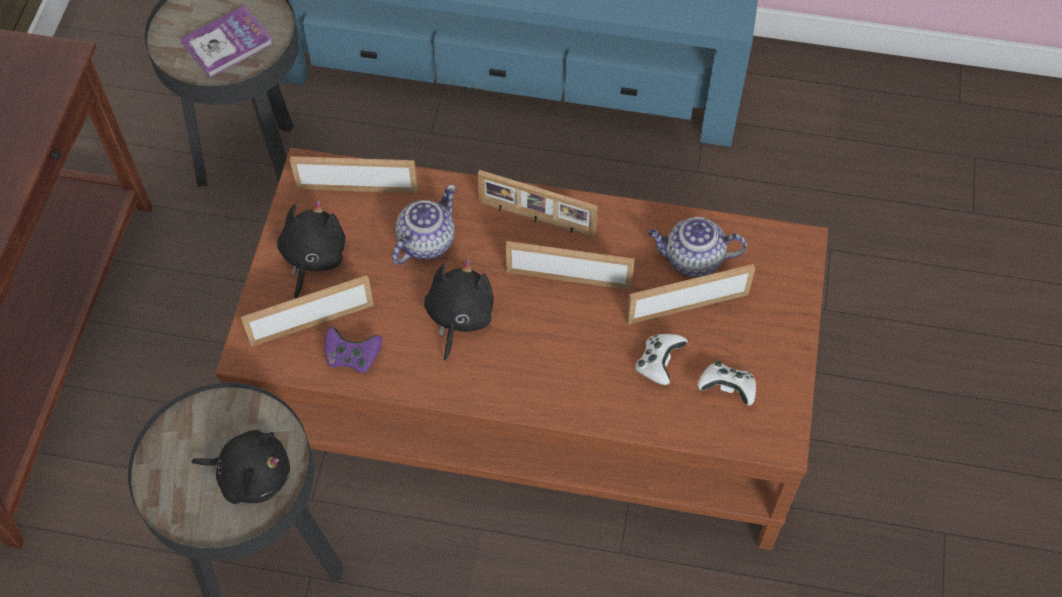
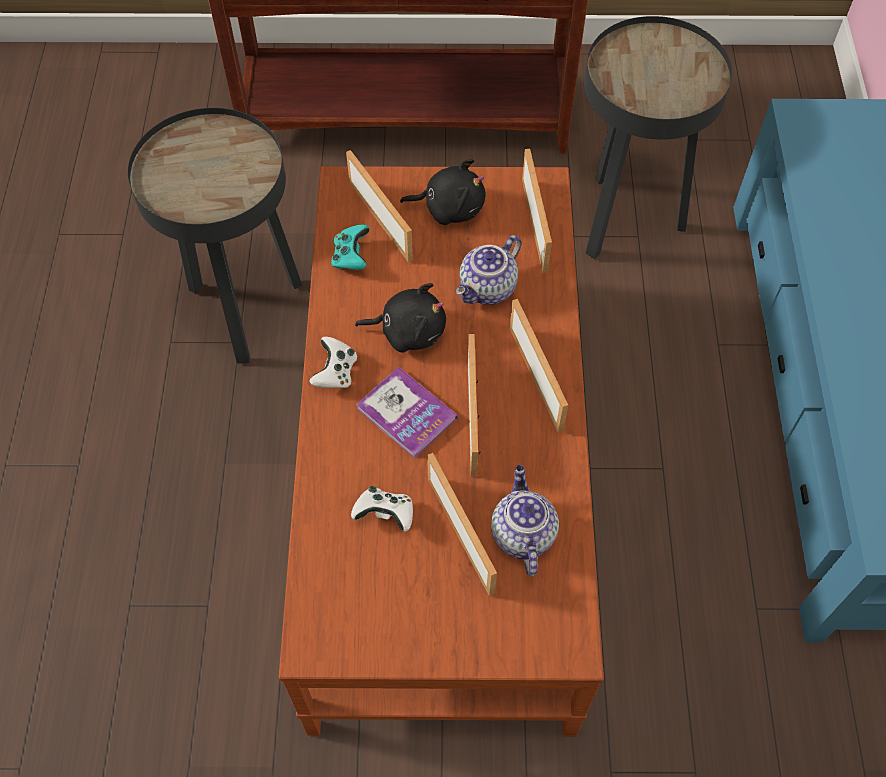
camera: 80 degrees right, 0 degrees up
book [180,6,274,78] -> book moved to [356,367,458,458]
black plush toy [191,430,290,504] -> none
purple game controller [325,326,382,373] -> turquoise game controller [331,225,370,270]
teapot [392,185,456,265] -> teapot turned 105 degrees clockwise [456,235,521,305]
picture frame [478,170,598,238] -> picture frame turned 150 degrees clockwise [510,299,568,433]
white game controller [698,361,756,406] -> white game controller moved to [310,337,357,388]

